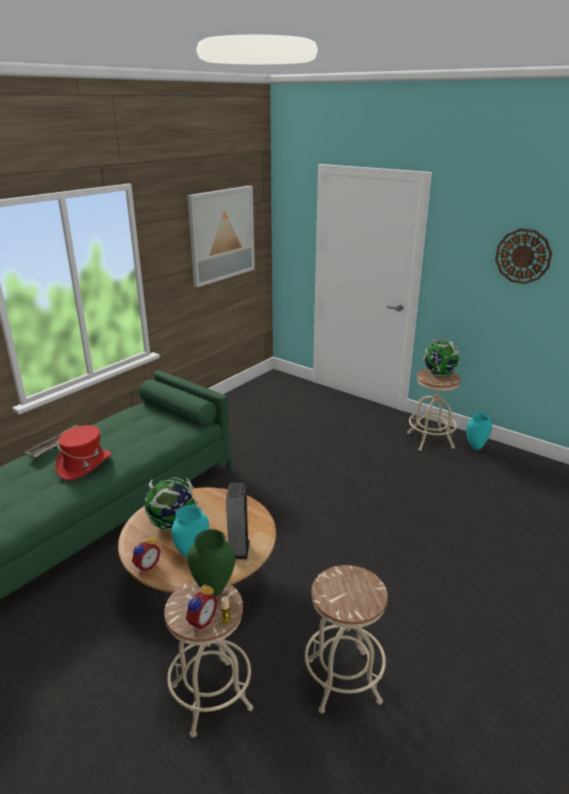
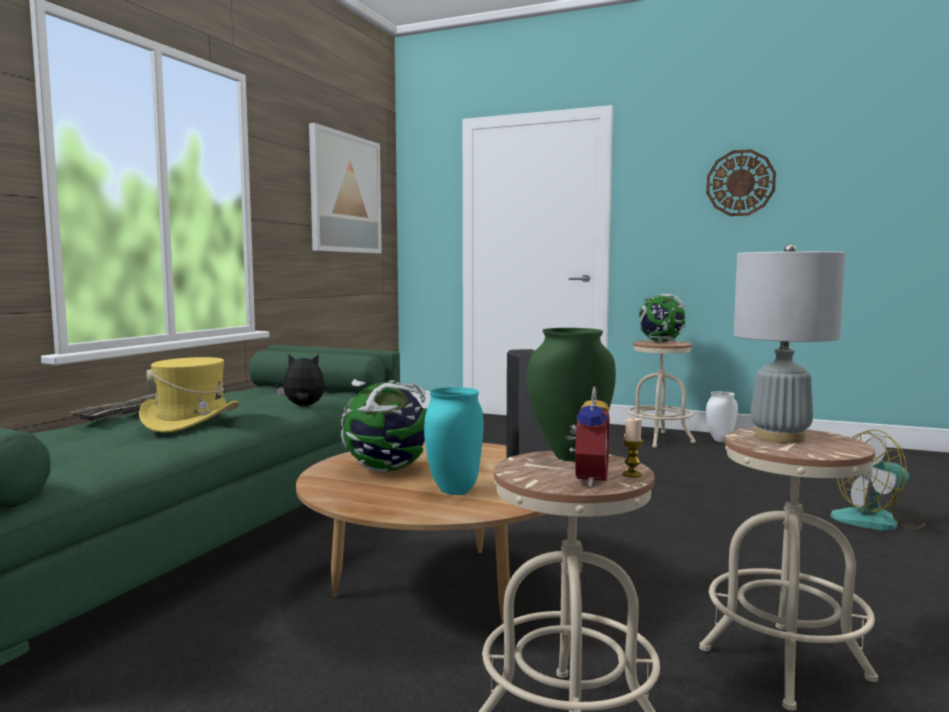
camera: 15 degrees left, 20 degrees down
red hat [55,425,111,480] -> yellow hat [139,357,239,433]
alarm clock [132,535,161,572] -> none
turquoise vase [466,413,492,450] -> white vase [706,391,738,442]
none -> plush toy [277,354,325,406]
none -> grey table lamp [734,244,845,443]
none -> fan [831,430,925,531]

